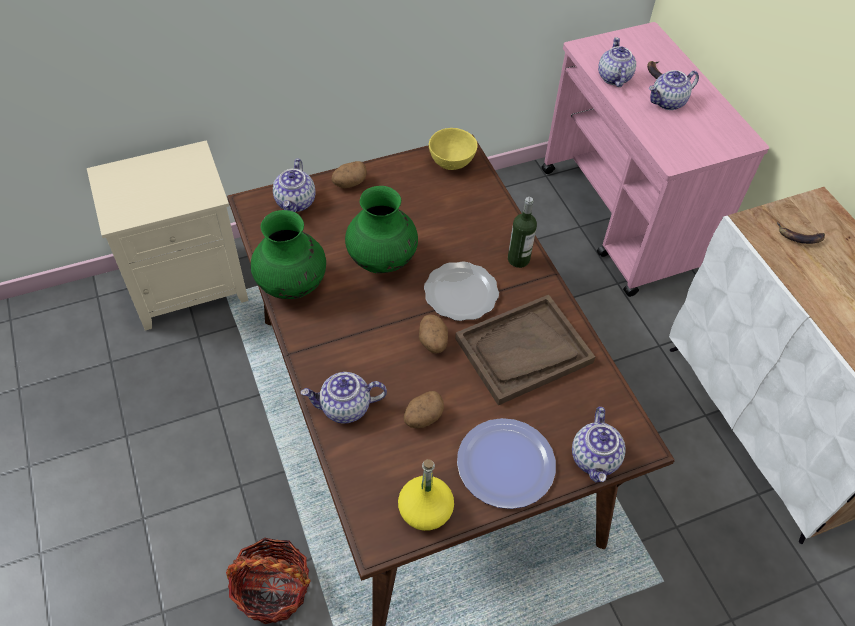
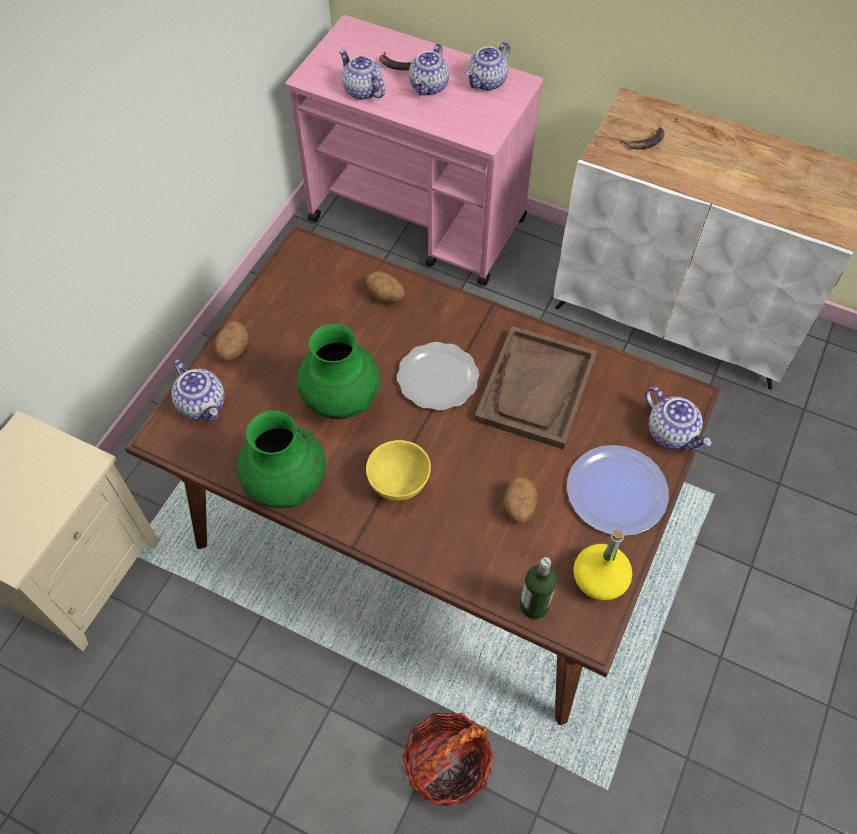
camera: 40 degrees left, 5 degrees up
teapot [301,372,387,424] -> teapot moved to [466,42,510,91]
potato [419,314,448,354] -> potato moved to [366,271,405,303]
yellow bowl [429,128,477,170] -> yellow bowl moved to [366,440,431,501]
bottle [508,197,537,268] -> bottle moved to [520,557,557,619]

